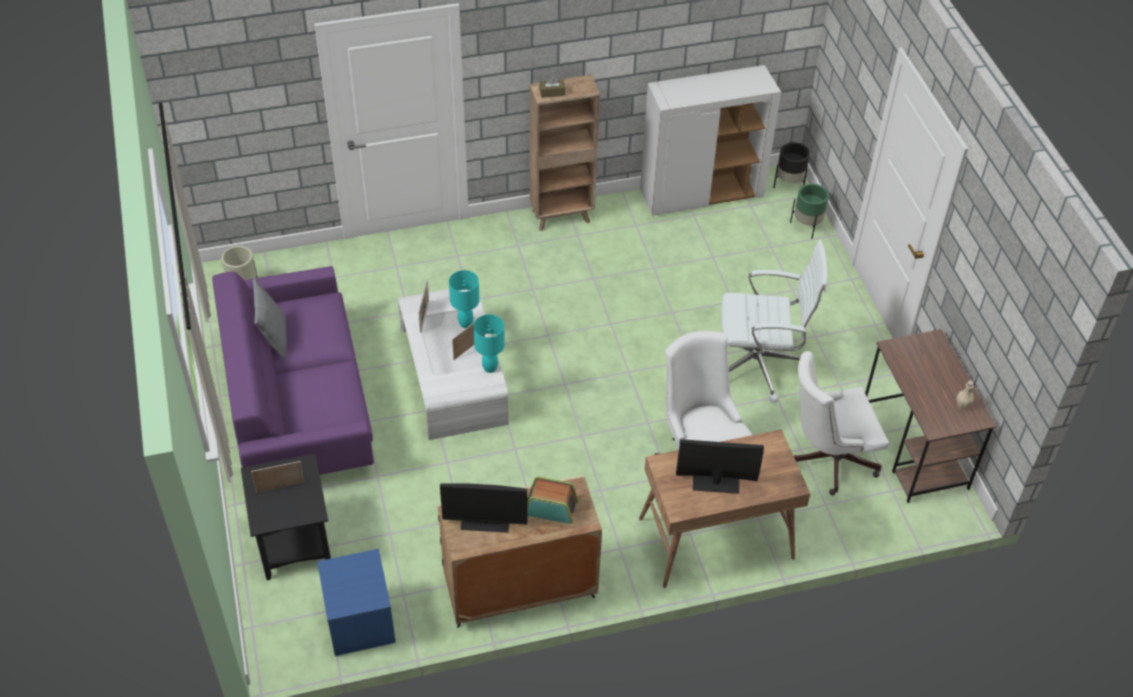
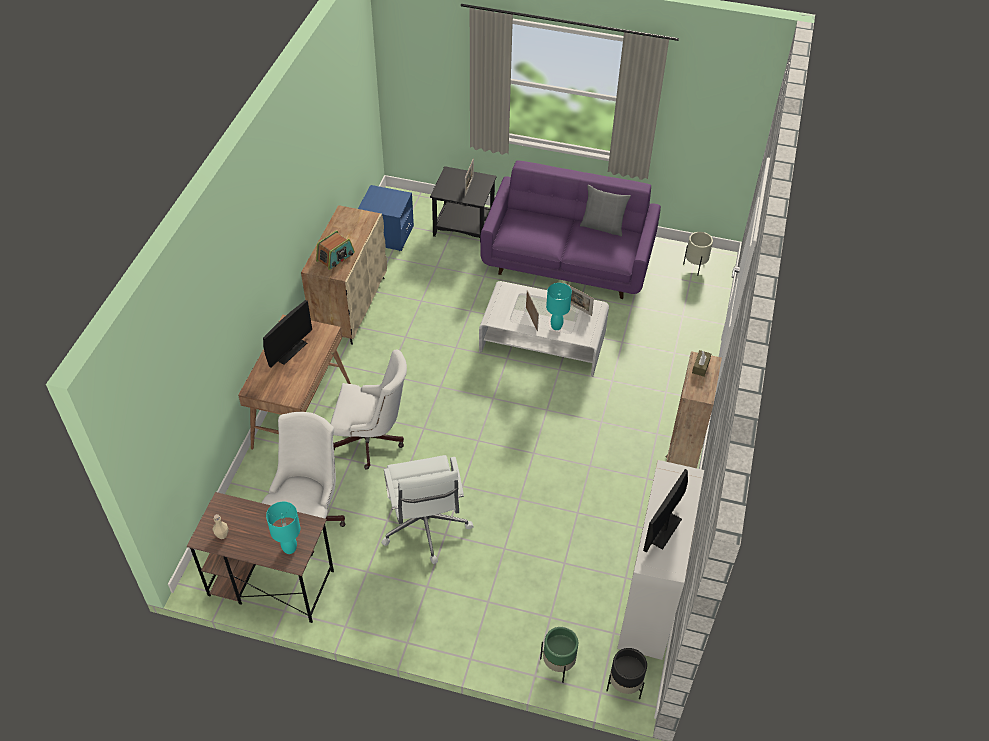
camera: 120 degrees right, 0 degrees up
monitor [440,484,528,533] -> monitor moved to [643,469,688,552]
turquoise table lamp [473,315,505,373] -> turquoise table lamp moved to [266,502,300,554]
white office chair [722,240,828,404] -> white office chair turned 45 degrees counterclockwise [381,455,474,564]

